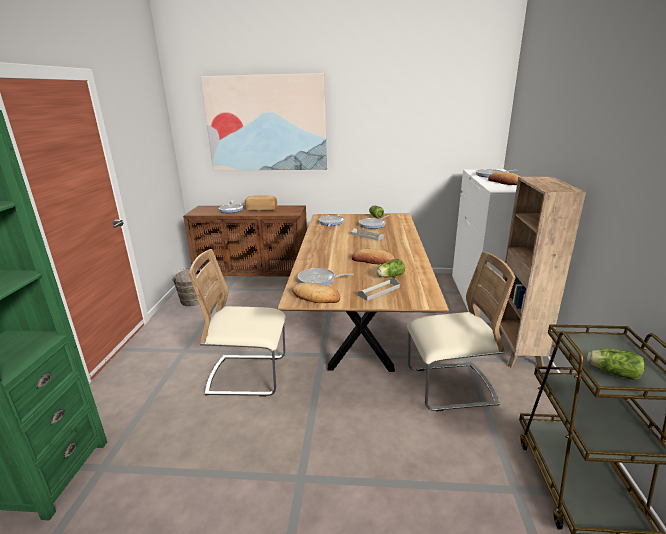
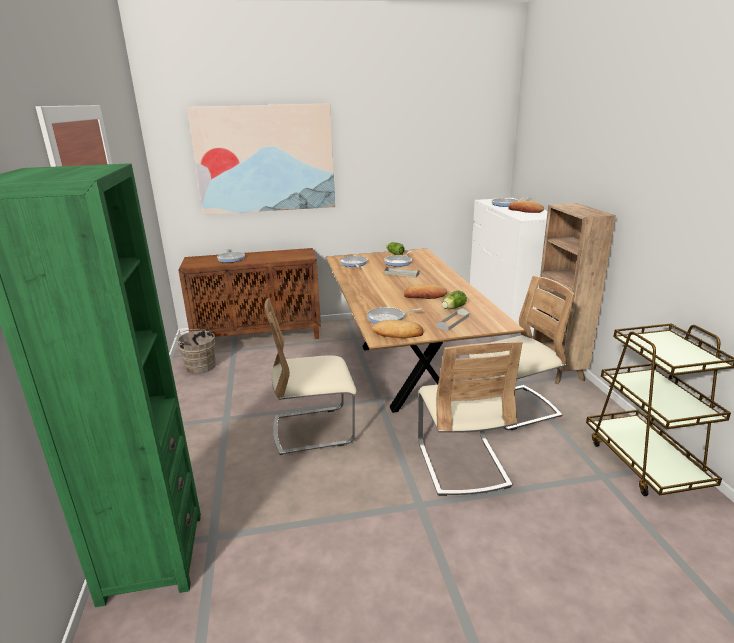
camera: 15 degrees left, 0 degrees up
bread [245,196,277,211] -> none
lettuce [587,349,645,380] -> none
none -> beige chair [418,341,522,496]

